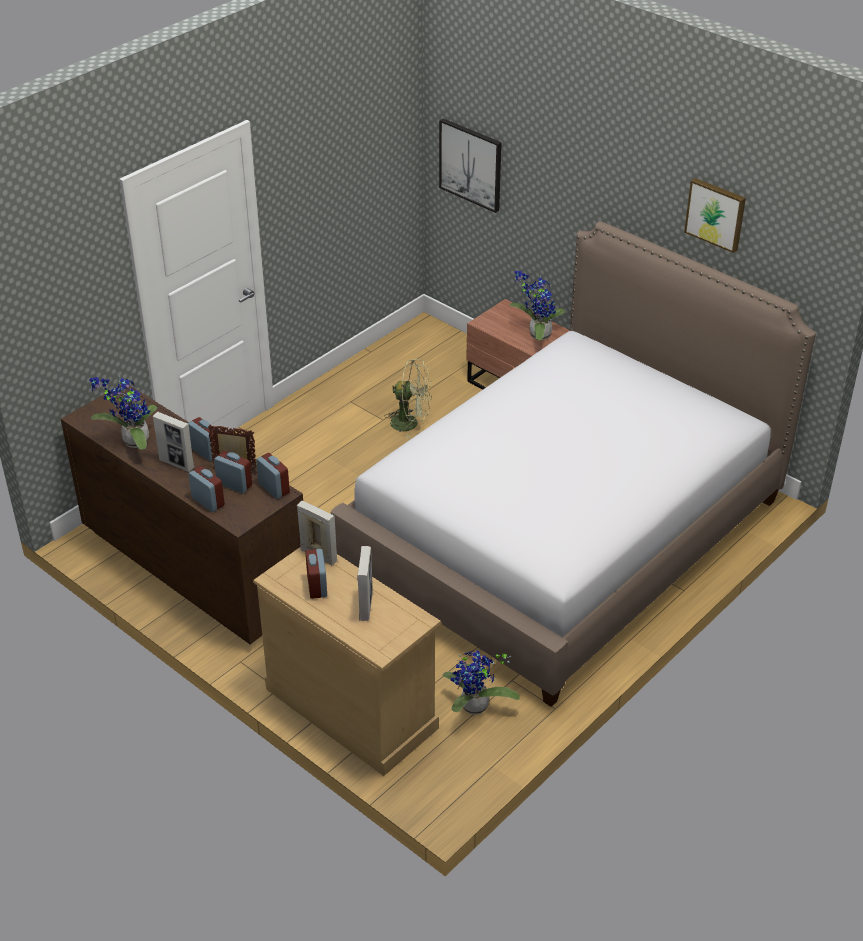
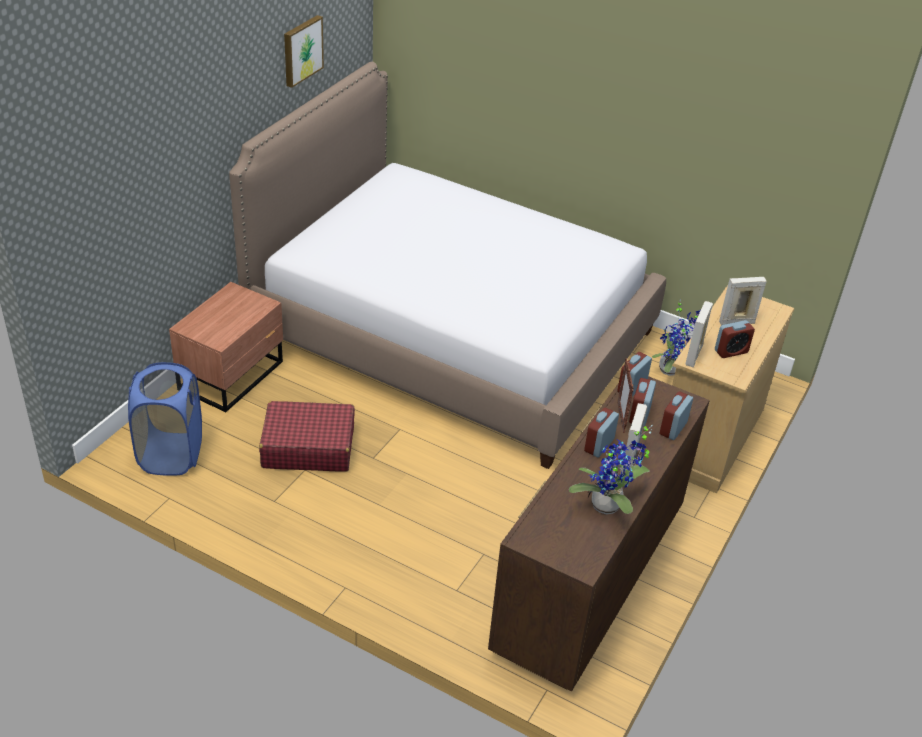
camera: 105 degrees left, 0 degrees up
green fan [384,359,432,439] -> red suitcase [259,401,355,472]
picture [439,118,502,213] -> none
potted plant [509,270,565,340] -> none
none -> blue laundry basket [128,362,202,476]

